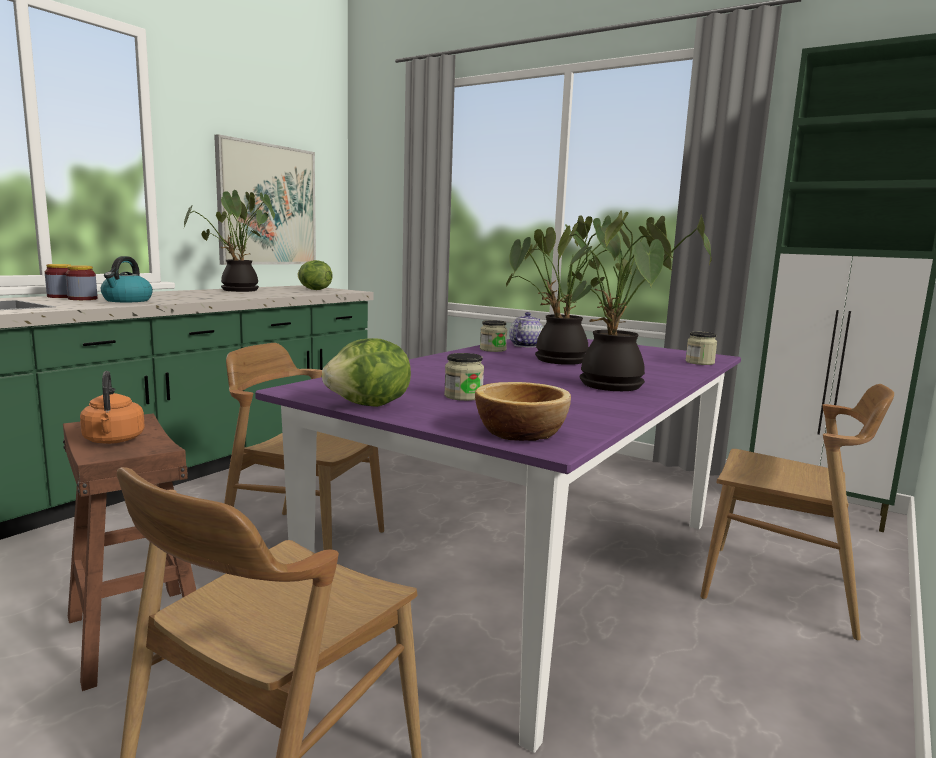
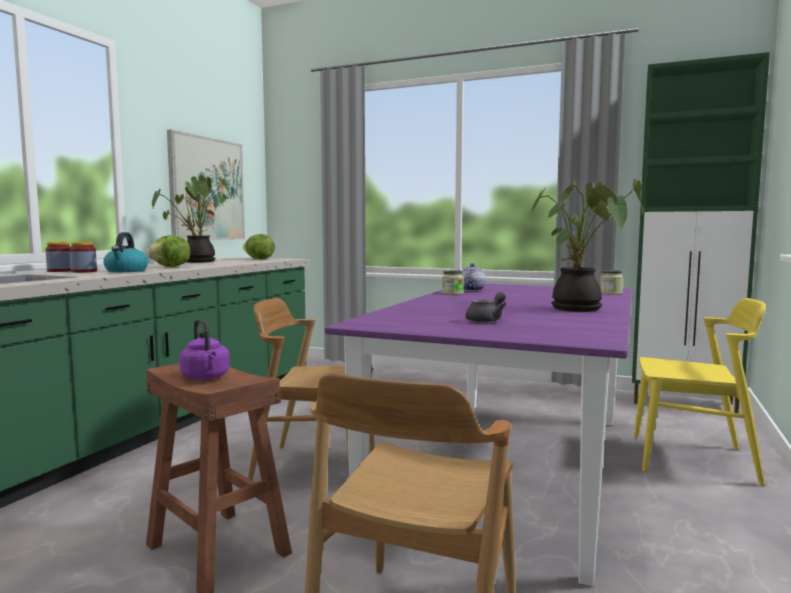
camera: 10 degrees left, 5 degrees down
orange kettle [80,371,145,444] -> purple kettle [179,318,230,380]
lettuce [322,338,411,407] -> lettuce moved to [147,235,190,267]
jar [444,353,484,401] -> grey teapot [466,292,506,323]
bowl [475,382,571,441] -> none
potted plant [506,215,631,365] -> none
brown chair [700,384,894,641] -> yellow chair [634,298,766,485]

